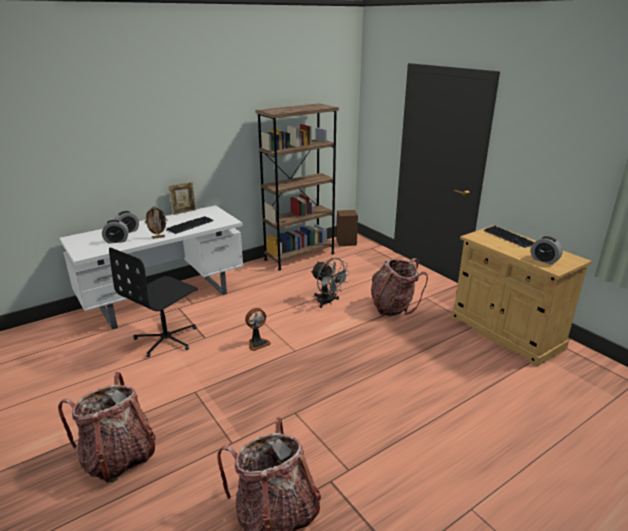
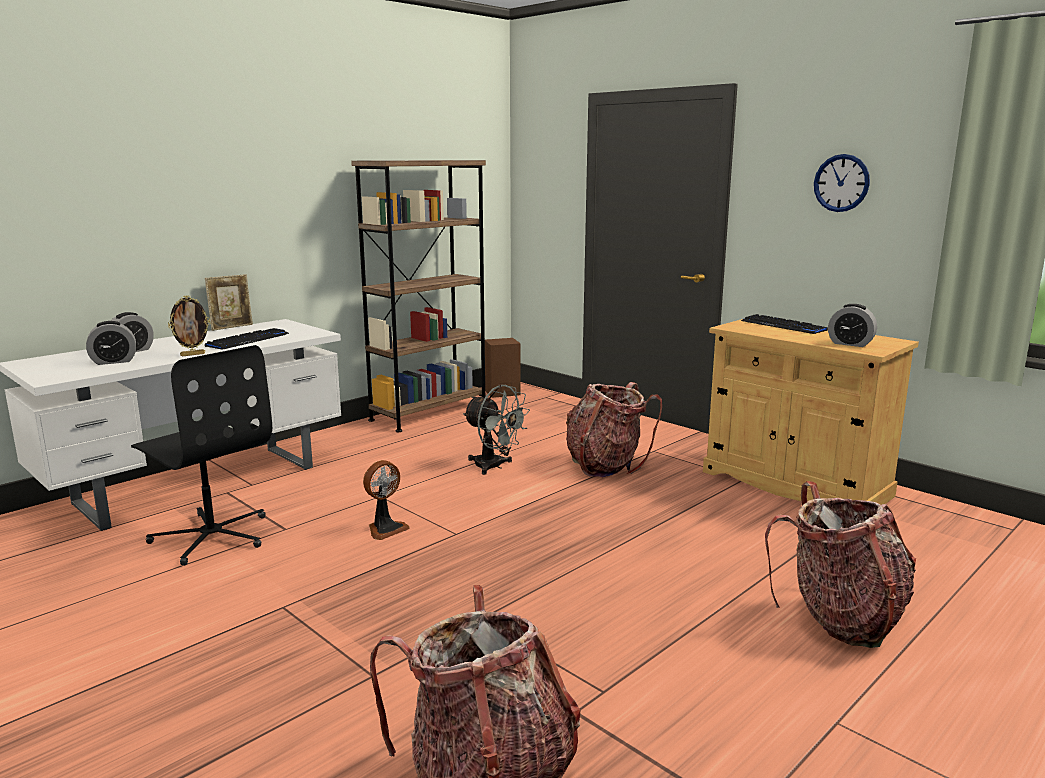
camera: 10 degrees left, 10 degrees down
backpack [58,372,156,483] -> backpack moved to [765,481,916,648]
black office chair [109,247,198,357] -> black office chair turned 75 degrees counterclockwise [131,345,272,565]
none -> wall clock [814,154,870,212]

